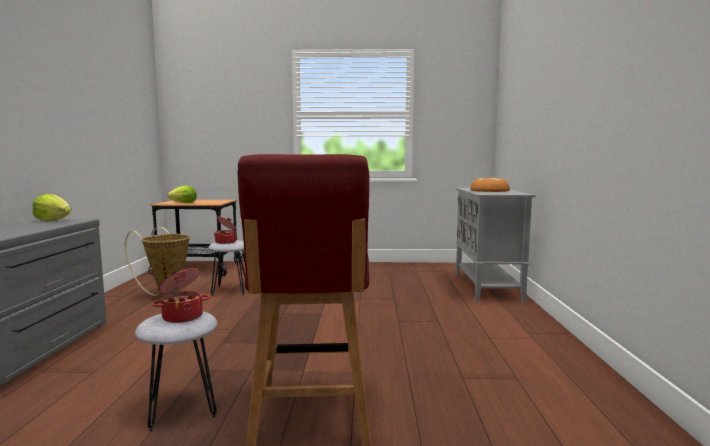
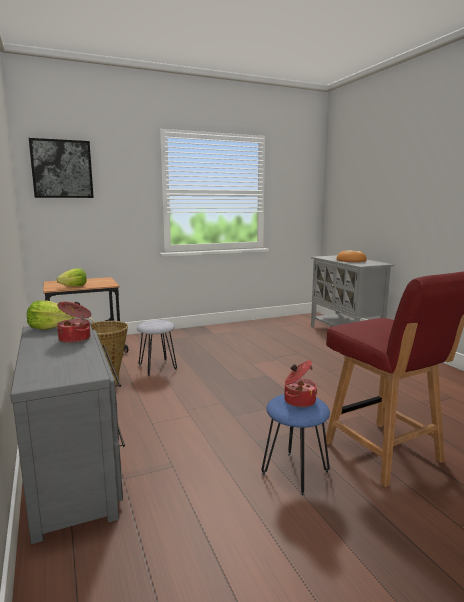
camera: 25 degrees left, 5 degrees up
grey stool [135,311,217,432] -> blue stool [261,394,330,496]
cooking pot [214,216,237,244] -> cooking pot moved to [57,302,91,343]
none -> picture [29,138,94,198]

